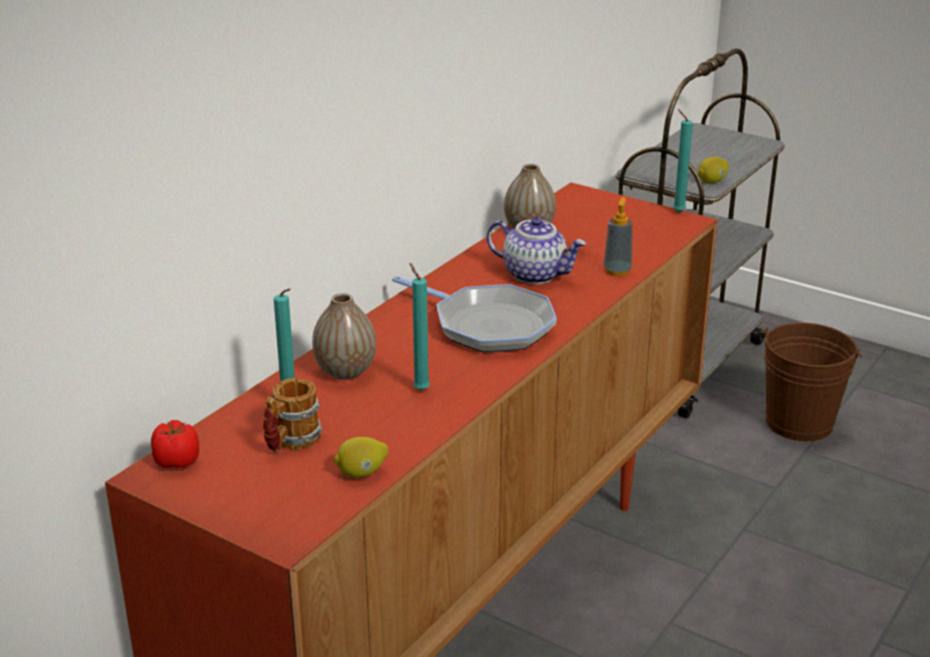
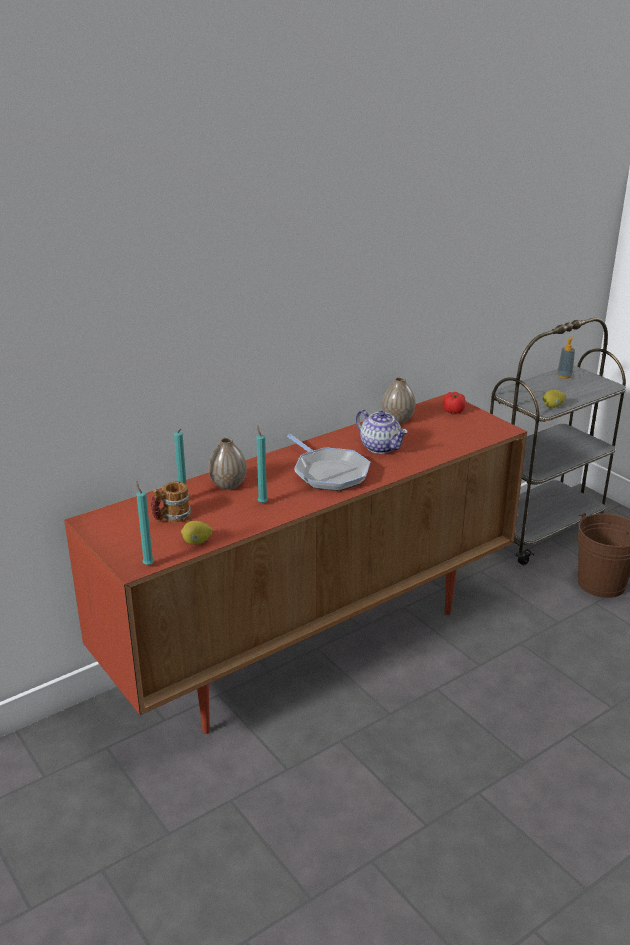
camera: 20 degrees right, 0 degrees up
tomato [151,420,199,468] -> tomato moved to [444,392,466,414]
soap dispenser [603,197,633,276] -> soap dispenser moved to [557,337,575,379]
turquoise candle [673,109,693,213] -> turquoise candle moved to [136,481,154,565]

